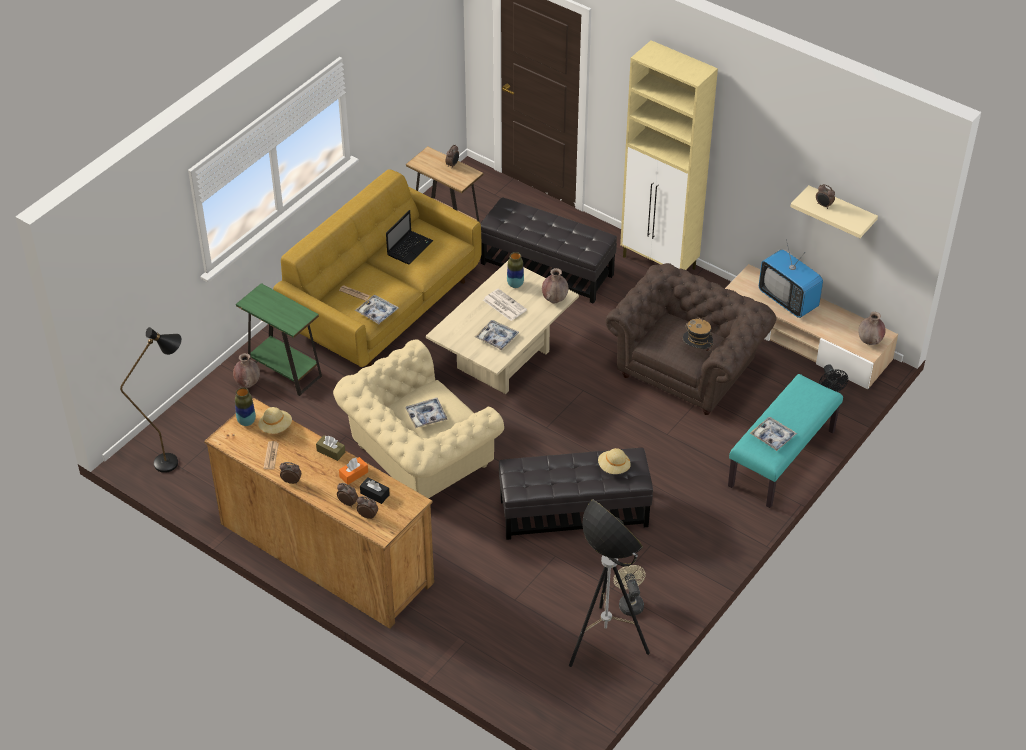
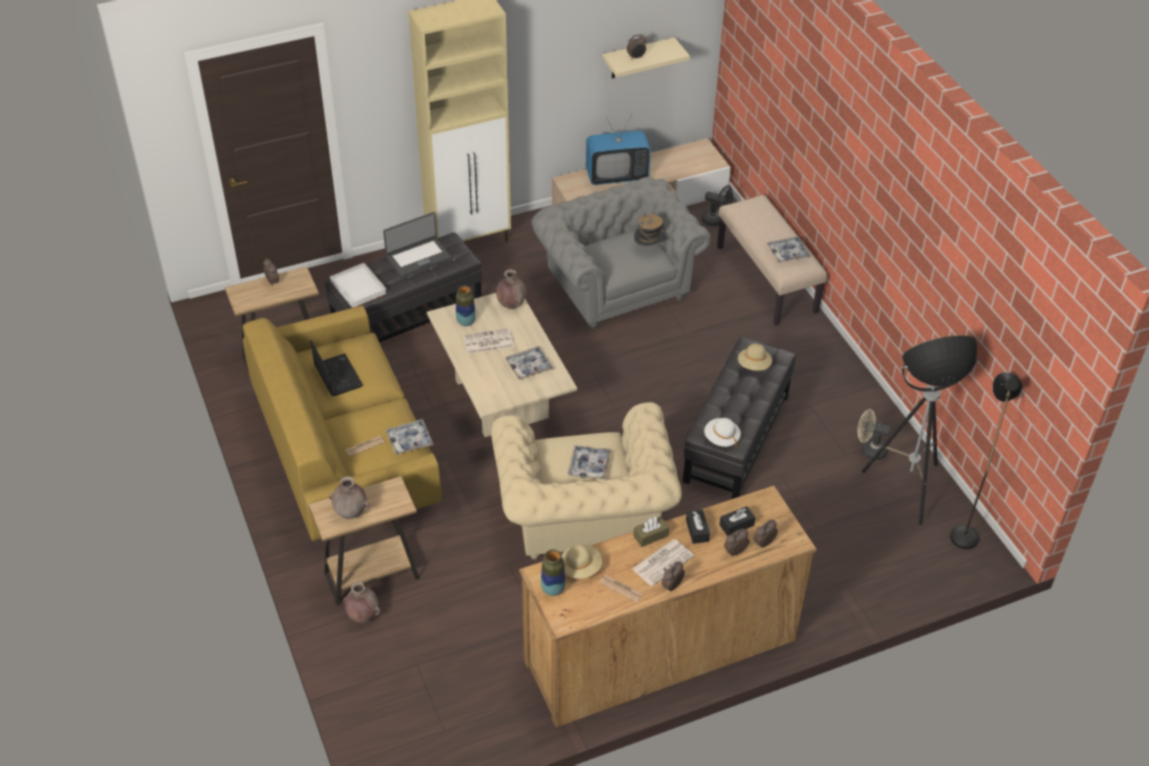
camera: 60 degrees left, 0 degrees up
black floor lamp [120,327,182,473] -> black floor lamp moved to [950,372,1022,549]
green side table [236,283,322,396] -> brown side table [308,476,420,605]
orange tissue box [339,457,368,485] -> black tissue box [686,510,710,544]
brown armchair [605,263,777,415] -> grey armchair [531,177,711,329]
turquoise bench [728,374,843,508] -> beige bench [717,195,827,326]
brown vase [858,312,886,345] -> brown vase moved to [329,476,370,519]
none -> white tray [330,263,387,308]
none -> laptop [383,212,452,277]
none -> newspaper [632,539,694,586]
none -> white hat [704,418,741,448]

